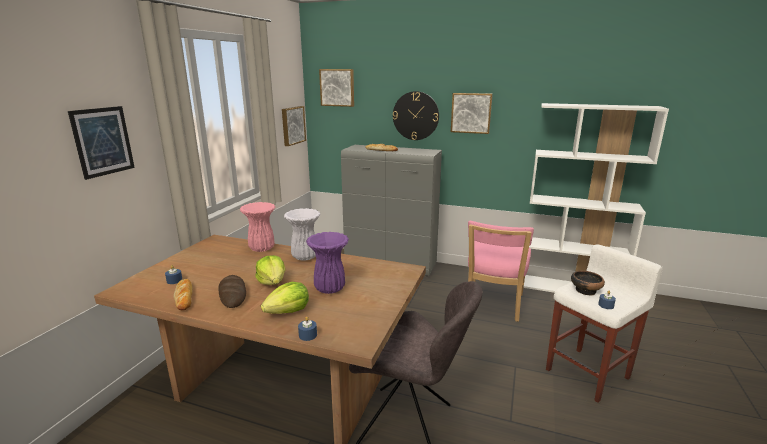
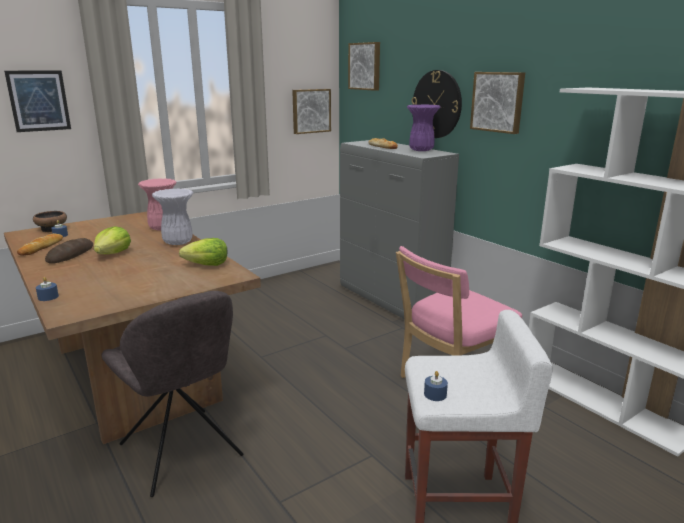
camera: 35 degrees right, 0 degrees up
lettuce [261,282,309,314] -> lettuce moved to [179,238,228,266]
purple vase [306,232,349,294] -> purple vase moved to [407,104,441,151]
bowl [571,271,605,296] -> bowl moved to [33,211,67,232]

